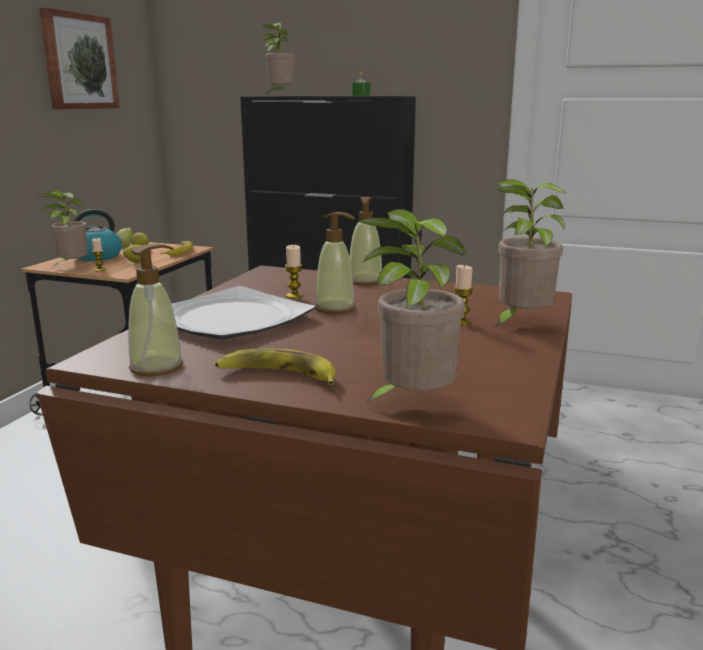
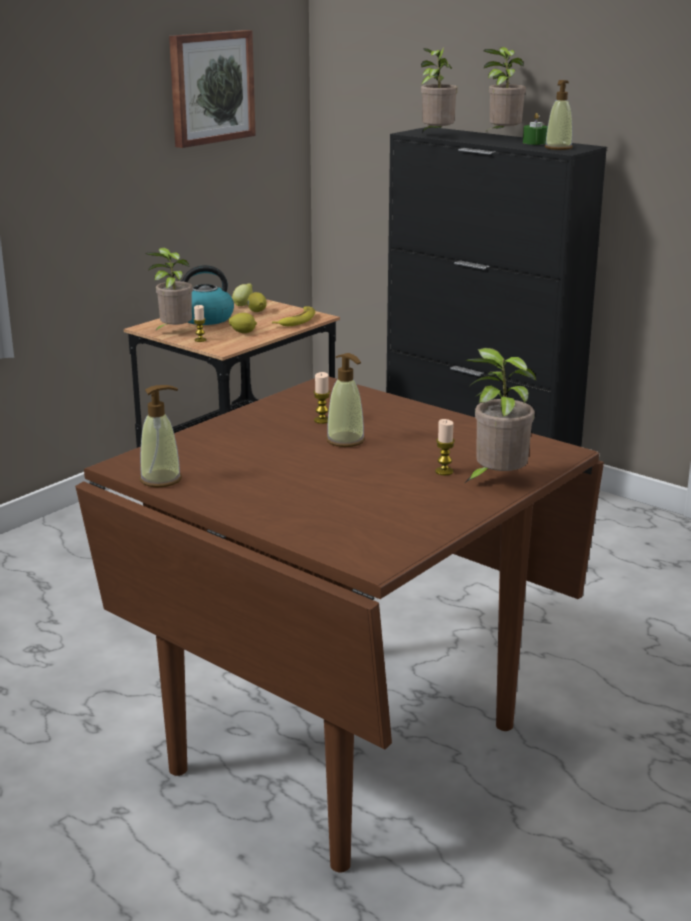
camera: 20 degrees right, 5 degrees up
plate [171,286,315,339] -> none
banana [215,348,336,385] -> none
soap dispenser [349,197,382,285] -> soap dispenser moved to [545,80,573,150]
potted plant [358,209,466,403] -> potted plant moved to [483,47,526,134]

